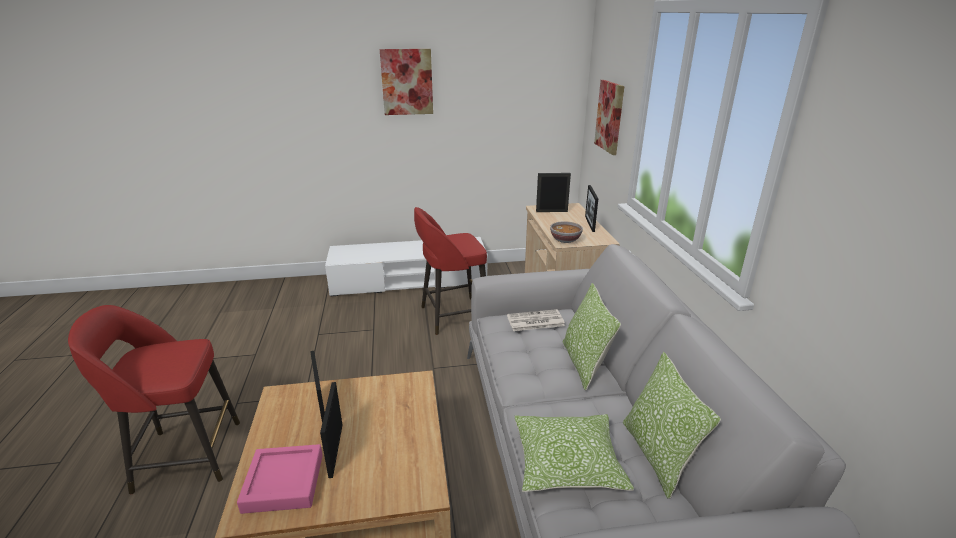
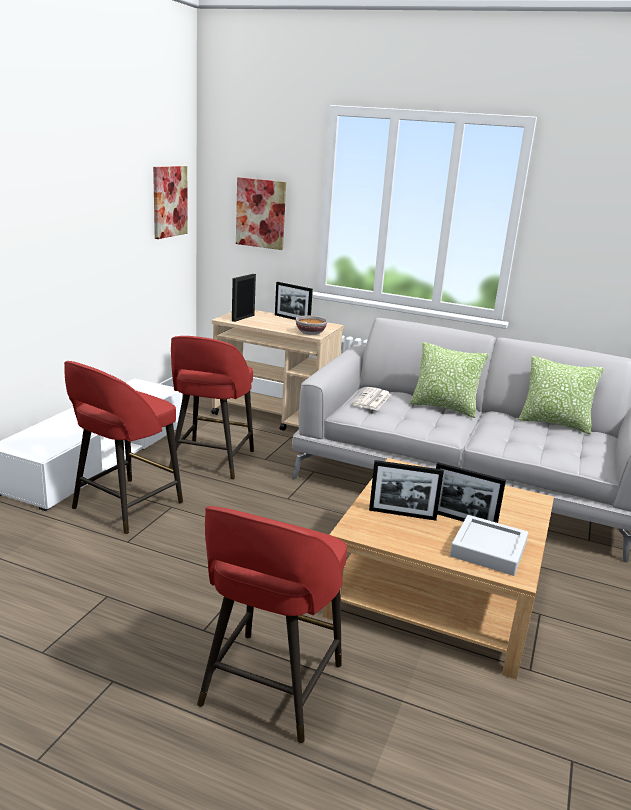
camera: 60 degrees left, 5 degrees down
pink tray [237,444,323,514] -> grey tray [450,515,528,576]
picture [380,49,433,115] -> picture moved to [153,166,187,239]
pillow [515,414,634,492] -> none
none -> red stool [64,361,183,534]

